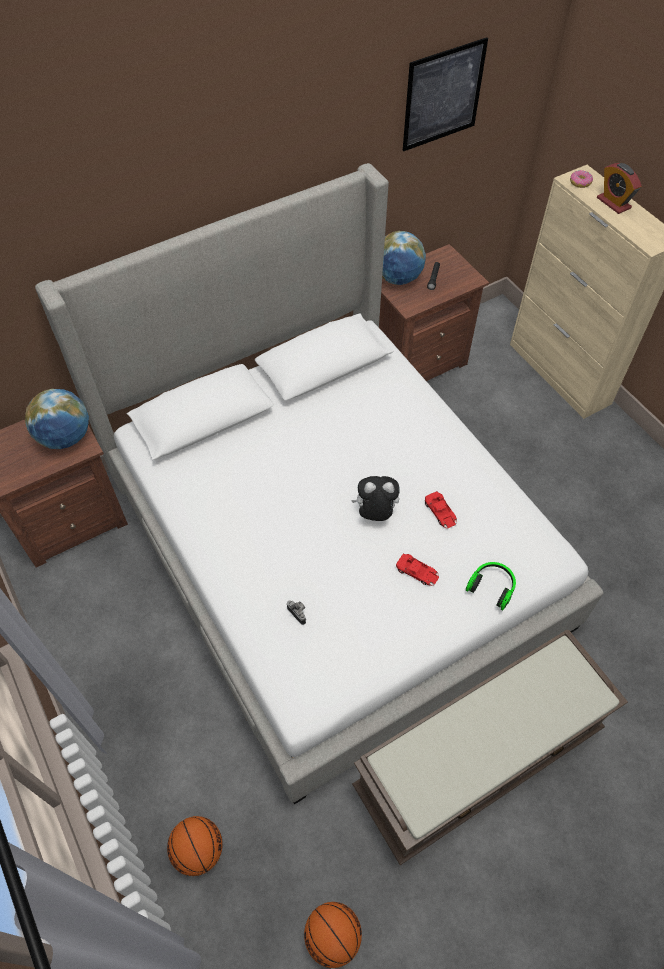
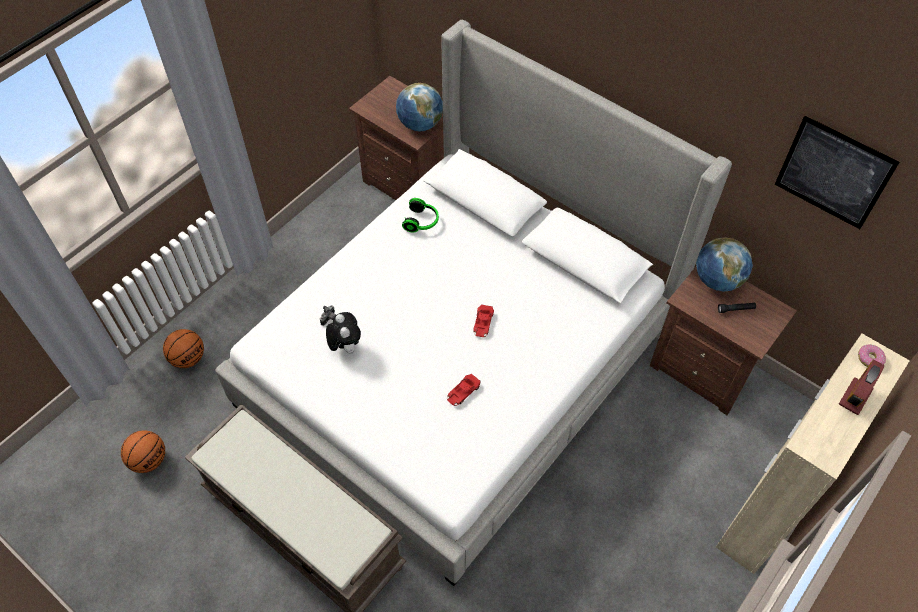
camera: 70 degrees right, 0 degrees up
plush toy [351,476,400,521] -> plush toy moved to [326,312,361,354]
red toy car [396,554,439,586] -> red toy car moved to [473,304,494,337]
headphones [466,562,516,610] -> headphones moved to [402,198,439,232]

